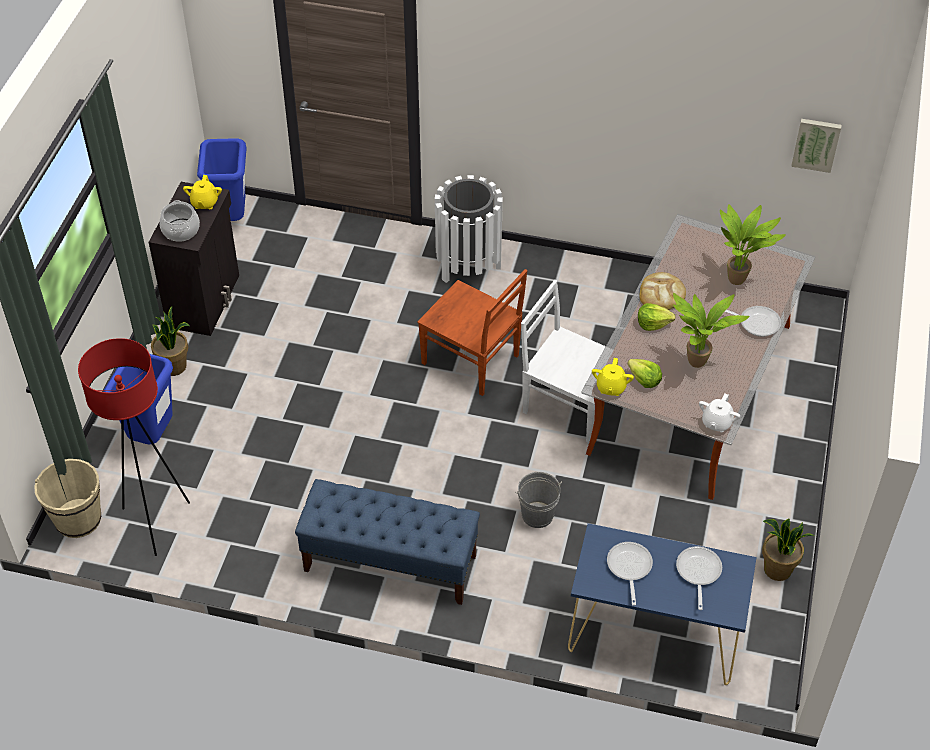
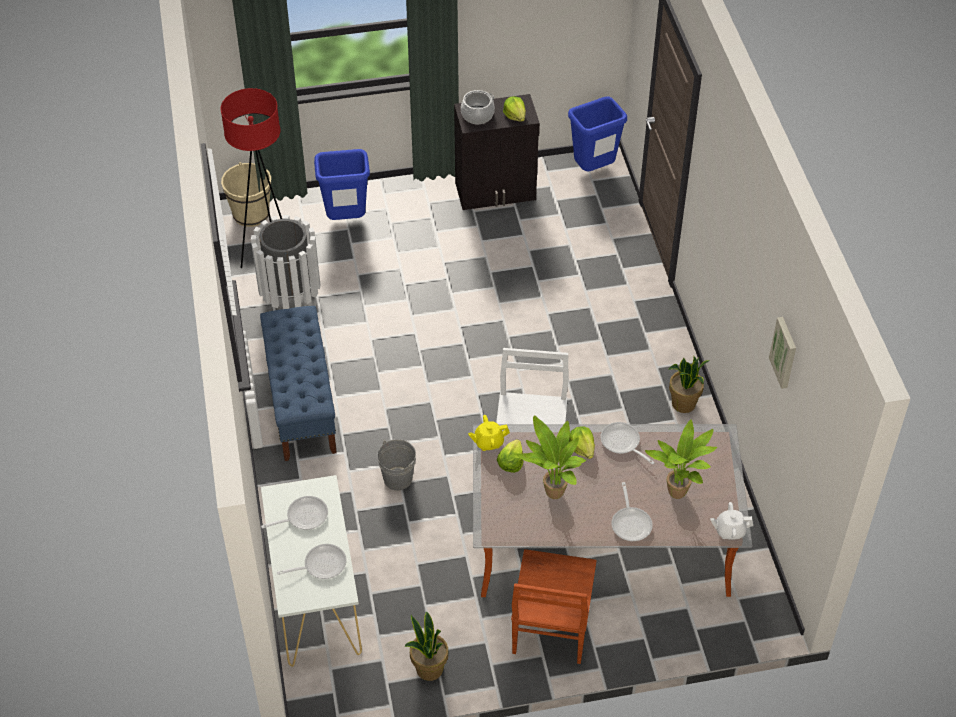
camera: 65 degrees right, 0 degrees up
potted plant [151,306,190,376] -> potted plant moved to [669,357,710,413]
yellow teapot [183,175,222,209] -> lettuce [503,96,526,122]
brown chair [417,269,527,396] -> brown chair moved to [511,549,597,664]
white trash can [435,175,503,283] -> white trash can moved to [251,215,320,309]
blue console table [568,523,757,685] -> white console table [261,475,362,667]
bread [639,272,686,310] -> frying pan [600,422,655,465]
white teapot [699,393,740,432] -> white teapot moved to [710,502,754,540]
picture [791,119,842,173] -> picture moved to [769,317,796,389]

